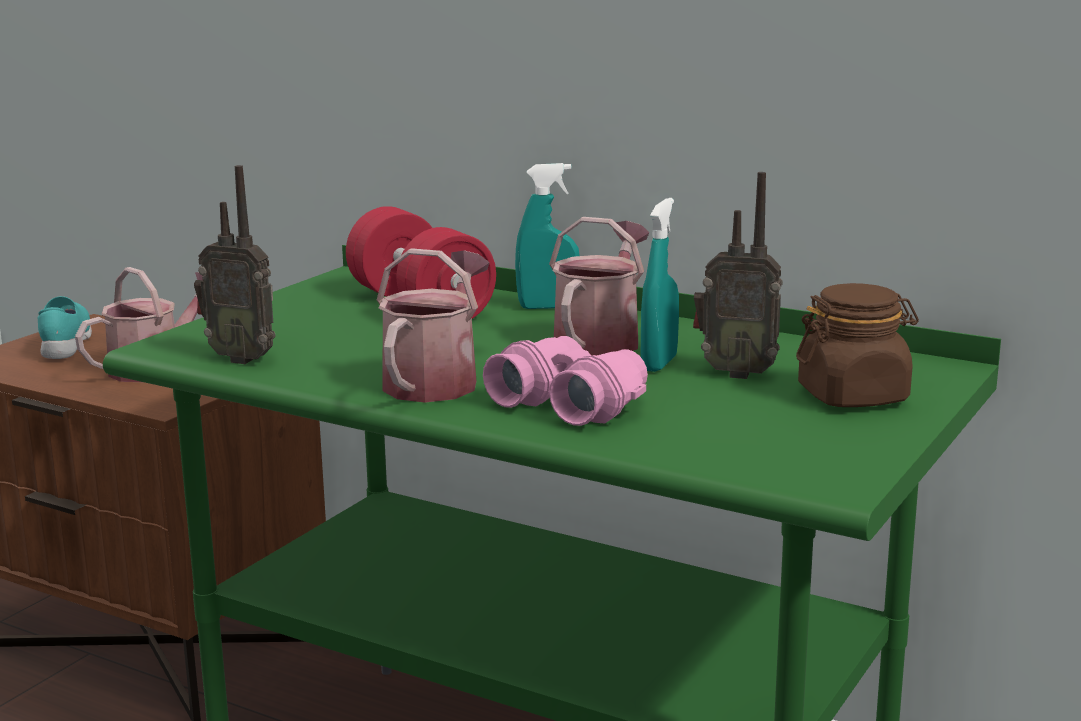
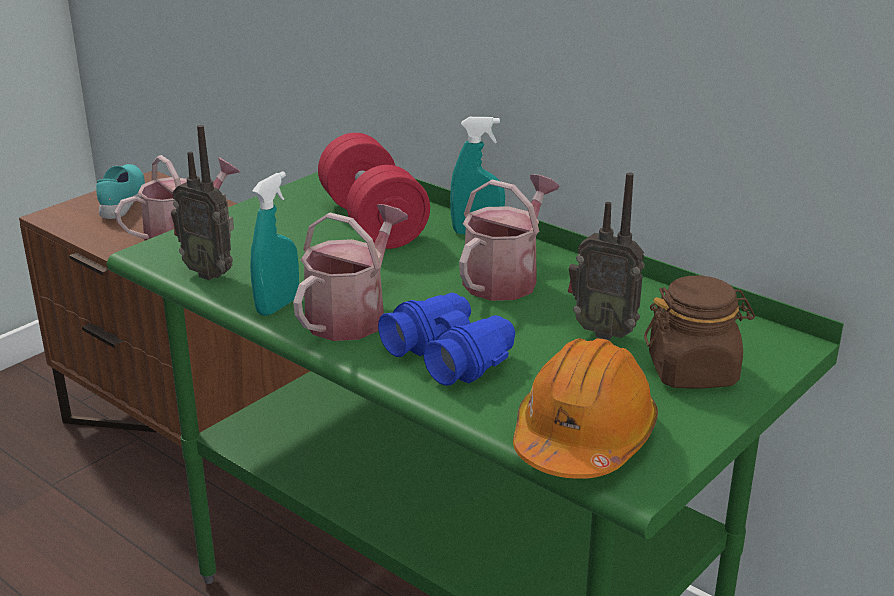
camera: 10 degrees right, 10 degrees up
pink binoculars [483,336,648,426] -> blue binoculars [378,293,515,386]
turquoise spray bottle [641,198,679,372] -> turquoise spray bottle moved to [250,171,299,316]
none -> orange hard hat [513,338,658,479]

